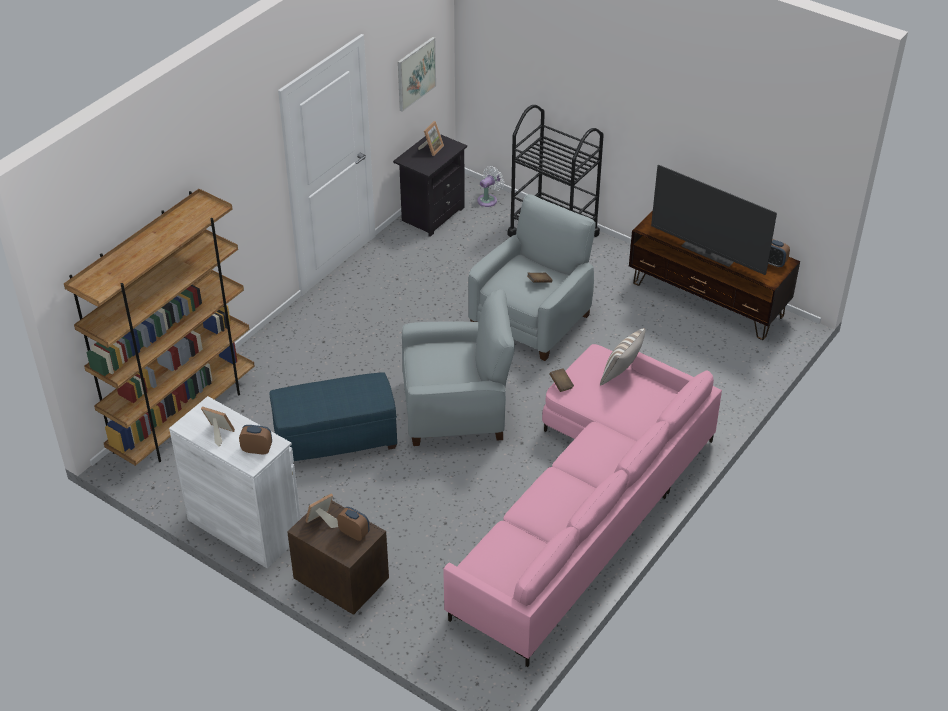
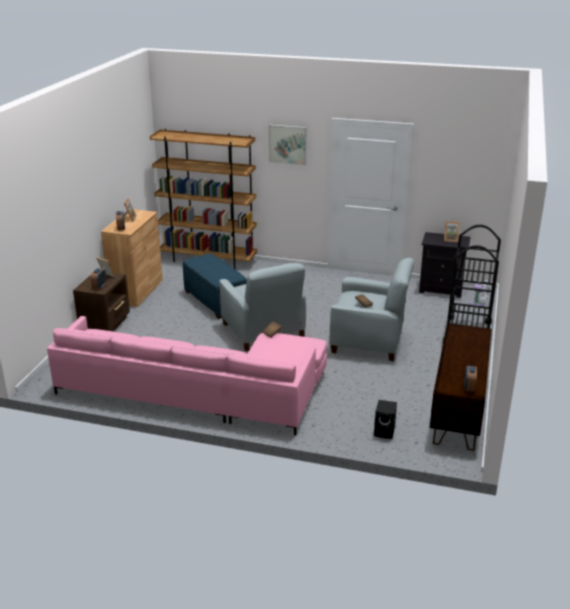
camera: 70 degrees right, 15 degrees down
white cabinet [169,396,301,569] -> brown cabinet [101,209,163,307]
picture [398,37,436,112] -> picture moved to [269,125,307,165]
pillow [600,328,646,386] -> none
television [651,165,777,275] -> none
none -> black speaker [374,400,397,439]

